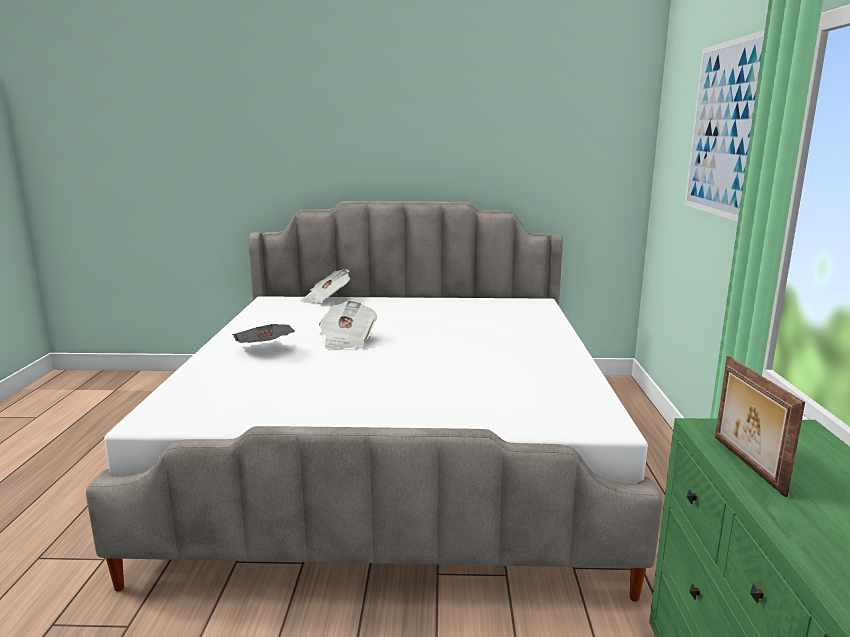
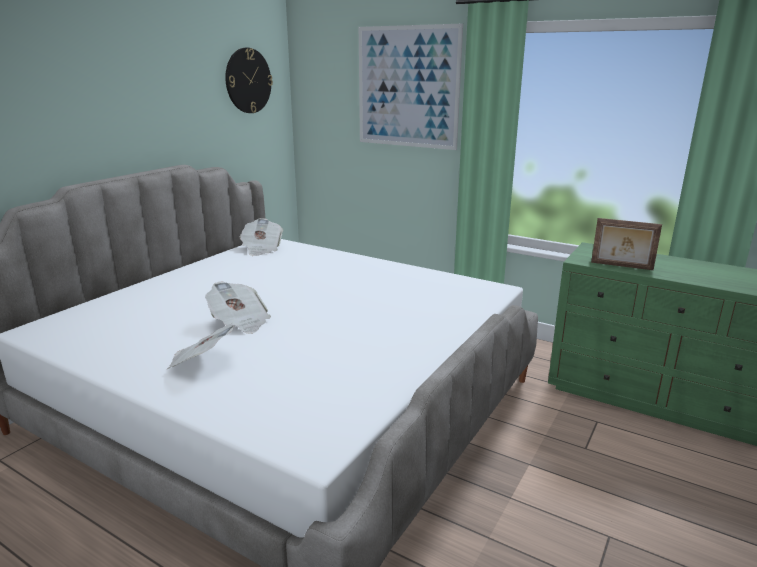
camera: 60 degrees left, 5 degrees up
newspaper [301,269,350,303] -> newspaper moved to [240,218,283,256]
none -> wall clock [225,48,273,113]

